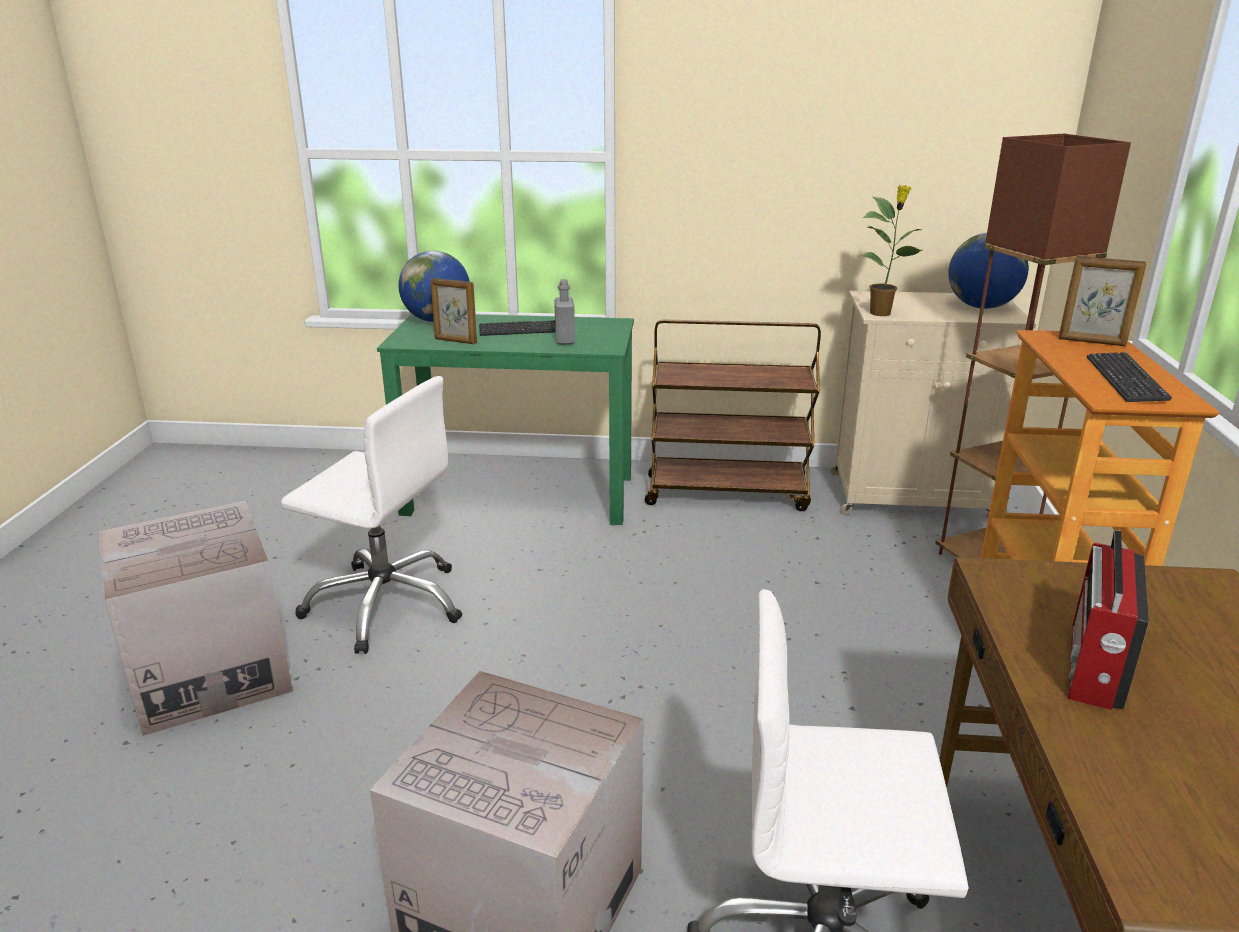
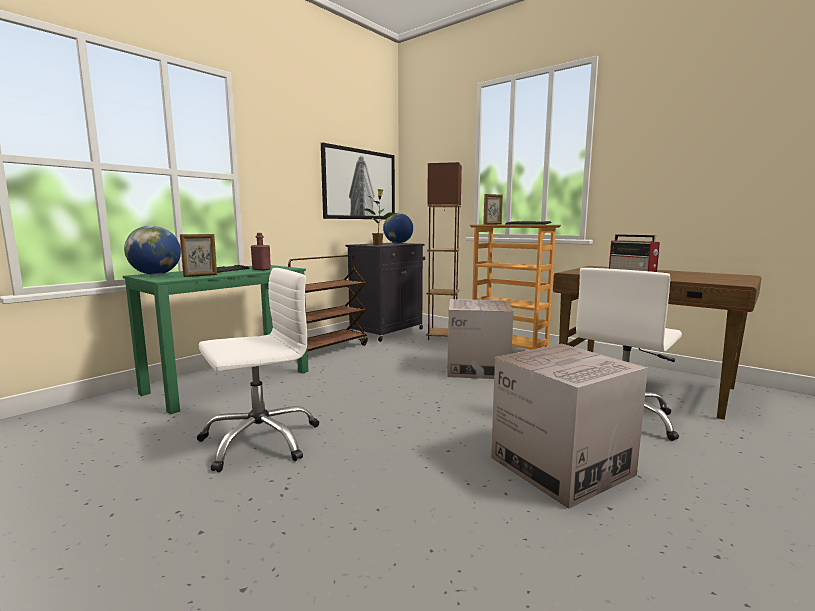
camera: 55 degrees left, 15 degrees down
cardboard box [99,501,293,736] -> cardboard box moved to [447,299,513,379]
grey bottle [554,279,575,345] -> red bottle [251,233,271,270]
beige cabinet [830,291,1036,519] -> black cabinet [346,243,425,342]
none -> picture [321,142,395,219]

